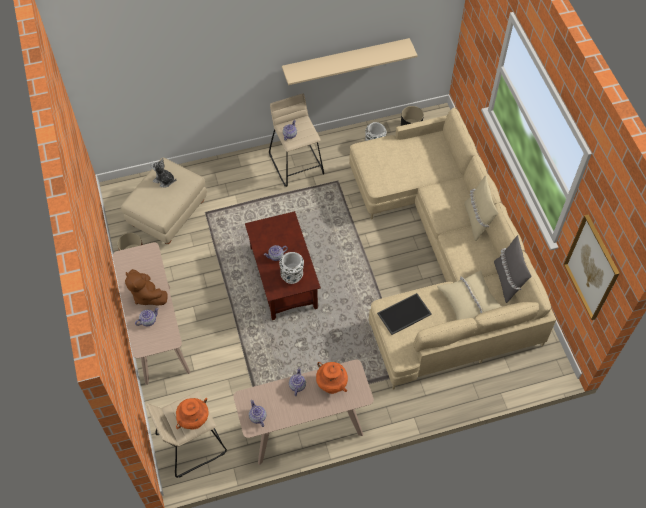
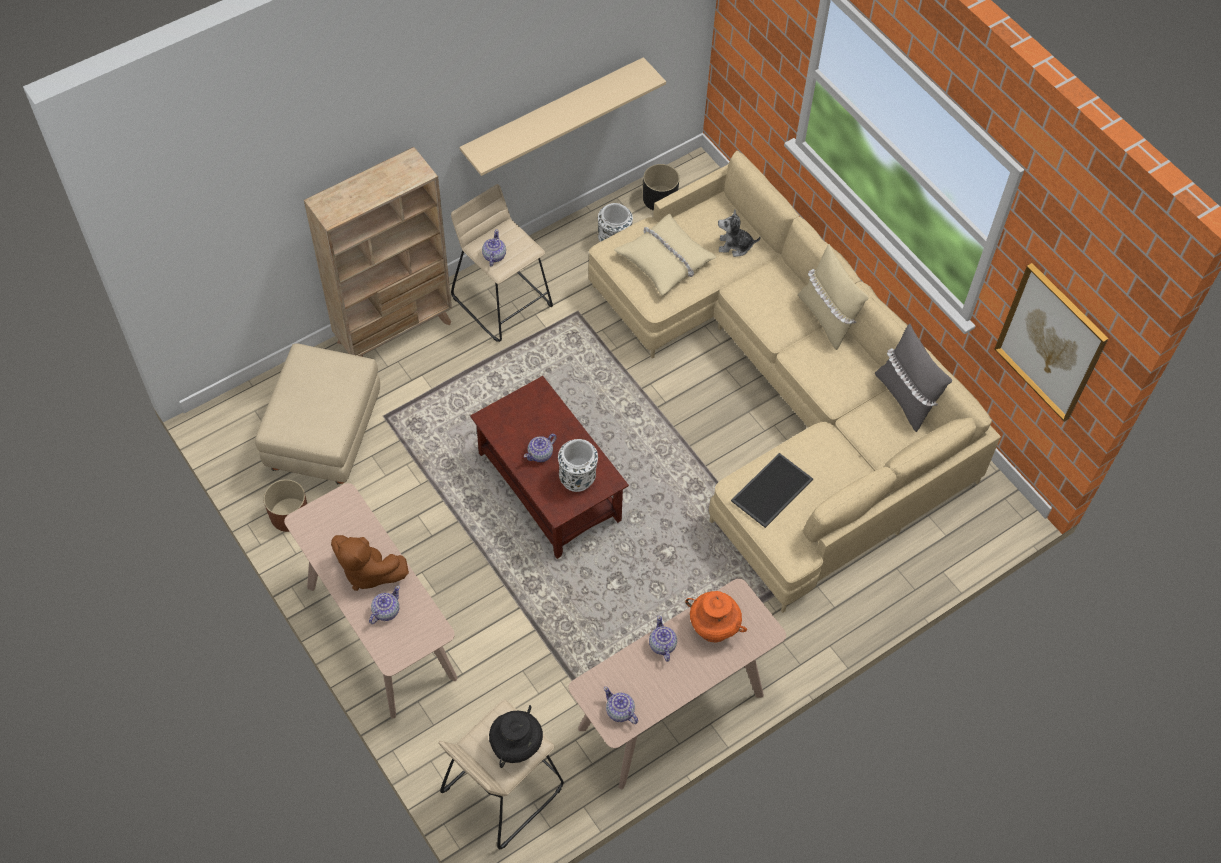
camera: 20 degrees left, 0 degrees up
plush toy [151,158,176,188] -> plush toy moved to [718,210,761,257]
orange vase [176,398,209,430] -> black vase [489,705,543,768]
beige pillow [437,270,502,320] -> beige pillow moved to [614,214,716,296]
none -> beige bookcase [304,147,452,357]

